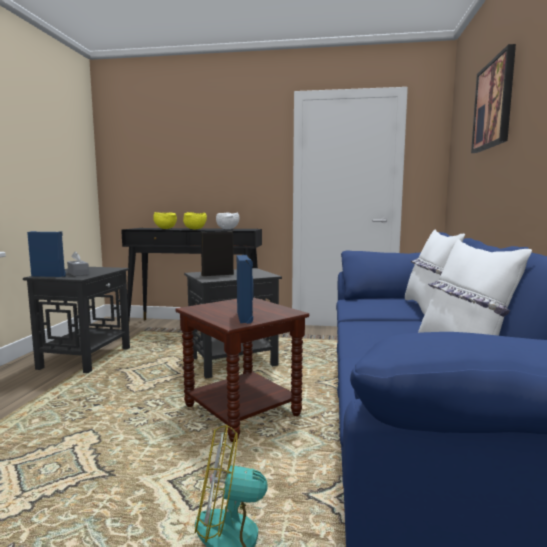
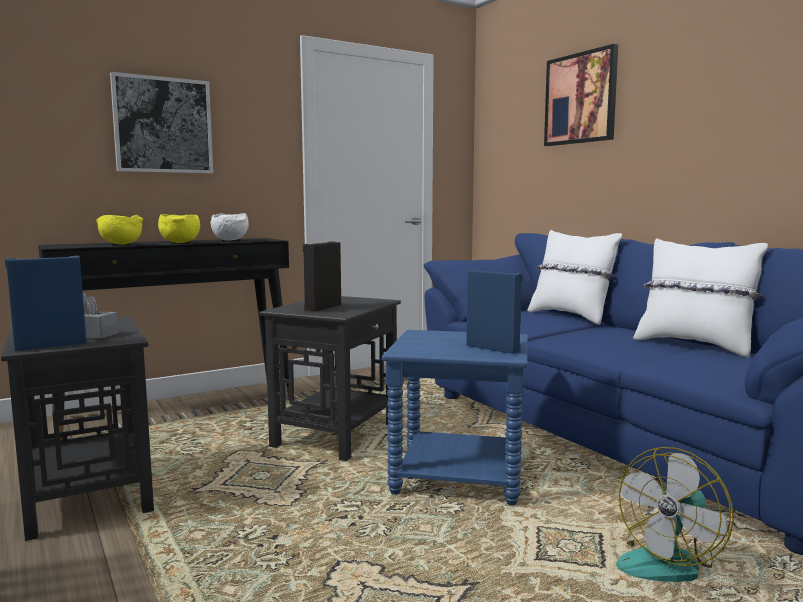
camera: 40 degrees left, 0 degrees up
brown side table [175,297,309,442] -> blue side table [382,330,528,505]
none -> picture [110,72,213,173]

